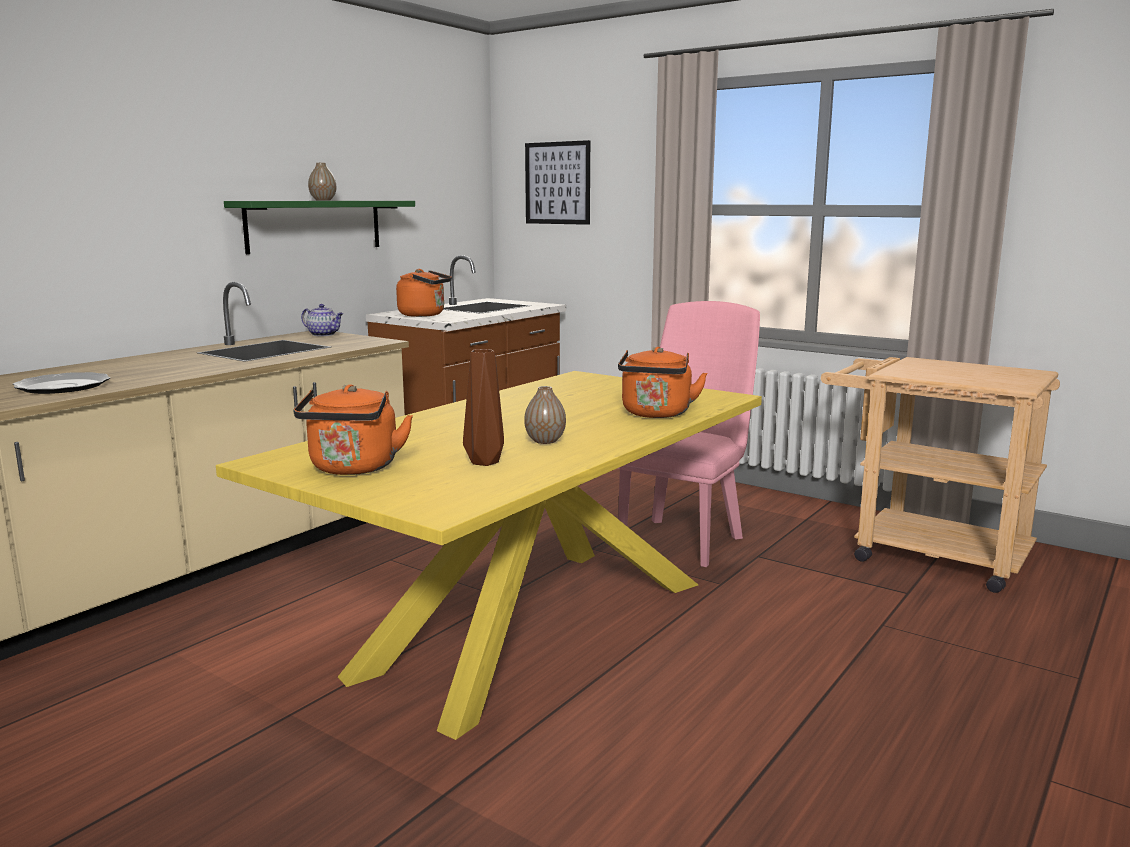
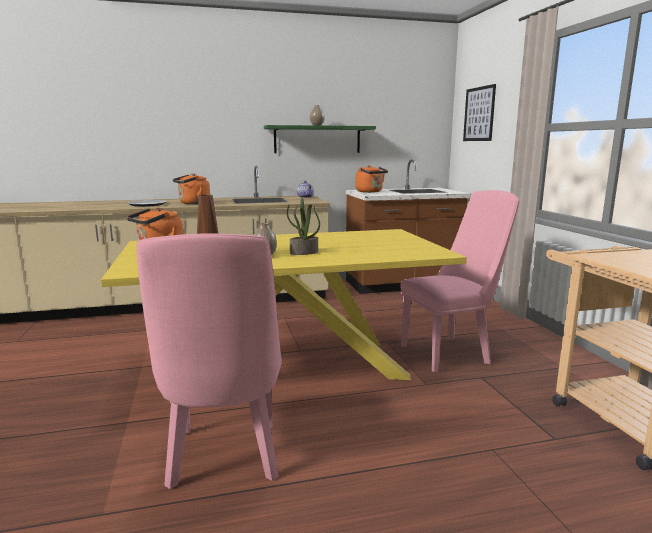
camera: 40 degrees right, 0 degrees up
orange kettle [618,347,707,418] -> orange kettle moved to [173,173,210,205]
none -> pink chair [136,234,282,489]
none -> potted plant [287,198,320,255]

